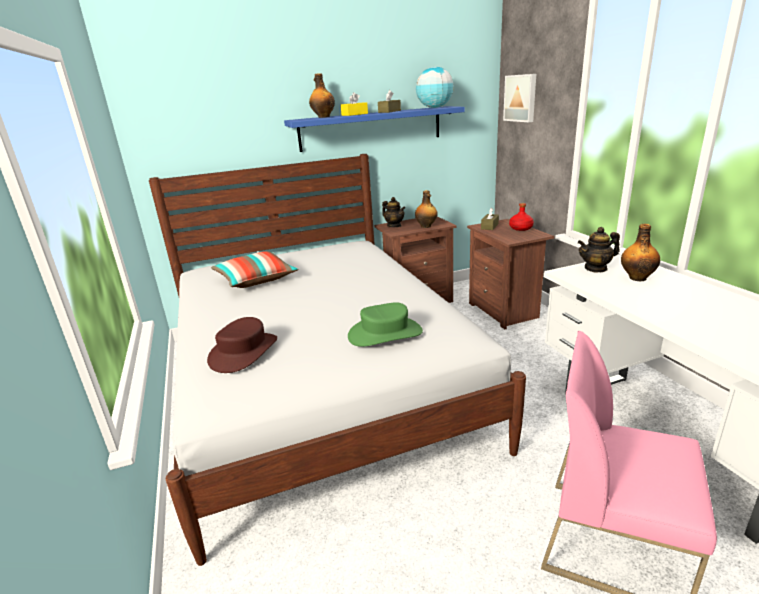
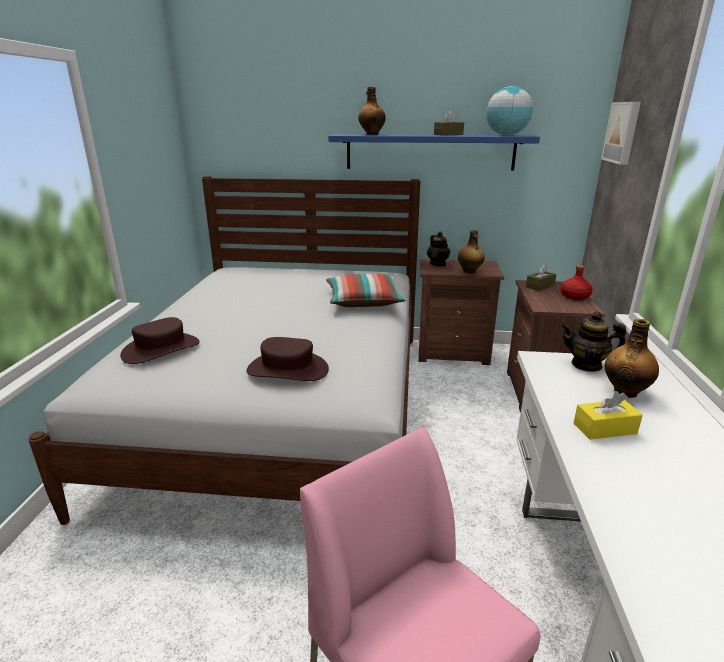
camera: 25 degrees right, 0 degrees up
pillow [211,251,299,288] -> pillow moved to [326,274,406,307]
yellow tissue box [341,92,368,116] -> yellow tissue box moved to [574,391,643,440]
green hat [348,303,423,347] -> brown hat [246,337,329,381]

